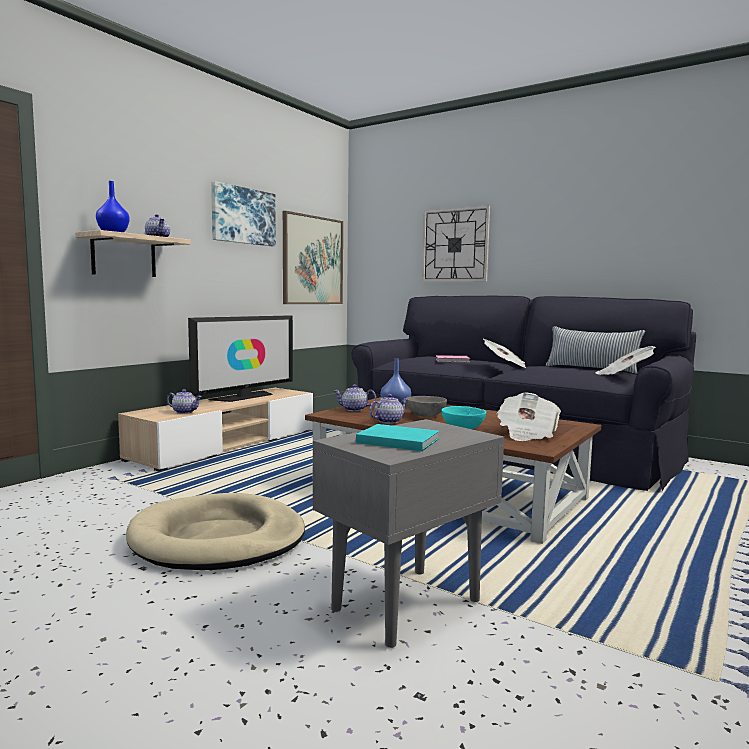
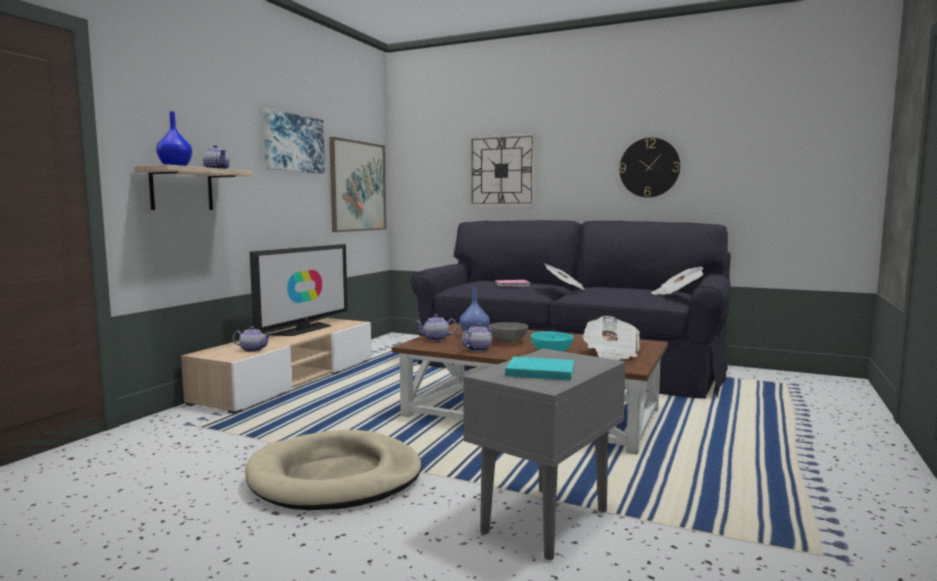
camera: 10 degrees left, 0 degrees up
pillow [546,326,645,374] -> none
none -> wall clock [619,138,680,197]

